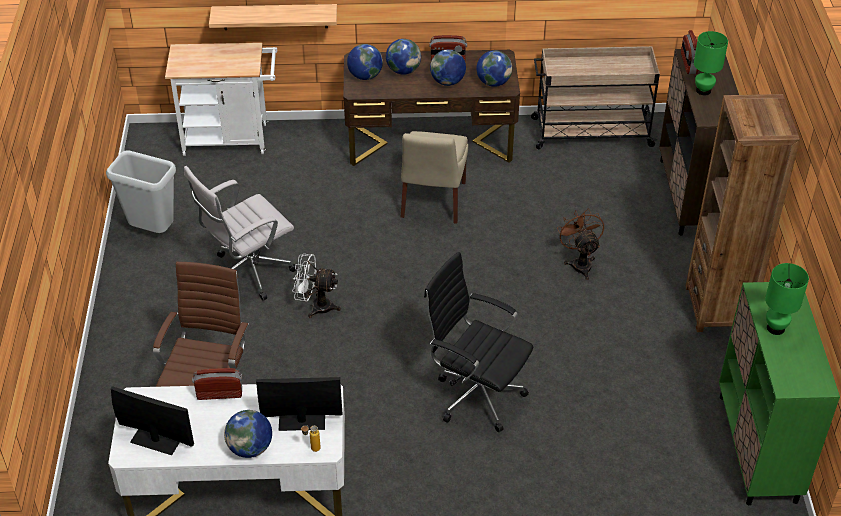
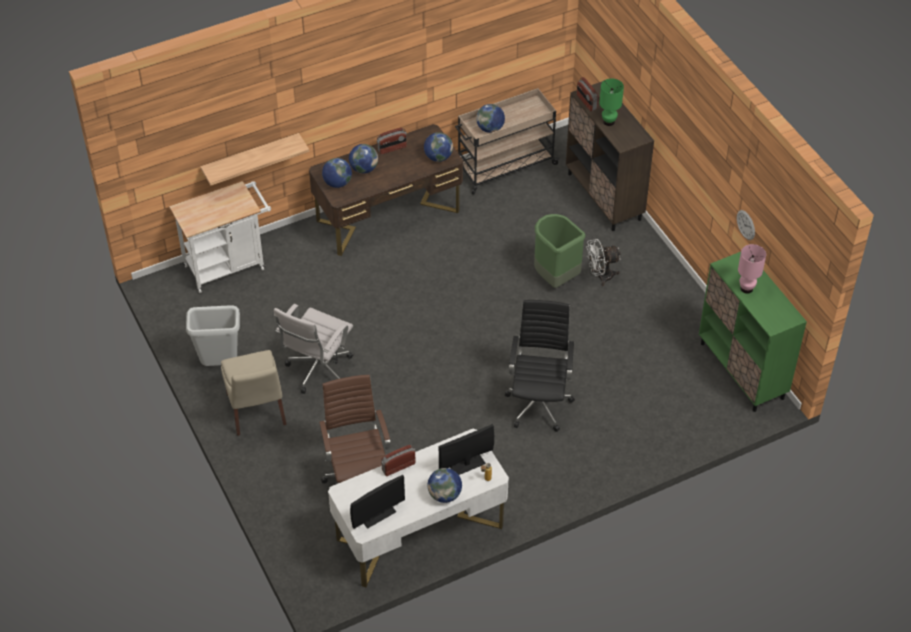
camera: 25 degrees left, 5 degrees up
monitor [111,386,194,455] -> monitor turned 150 degrees clockwise [350,475,405,529]
white fan [292,254,341,318] -> white fan moved to [586,239,621,286]
beige chair [401,131,468,224] -> beige chair moved to [221,350,287,436]
black office chair [424,252,533,433] -> black office chair turned 90 degrees clockwise [505,300,575,432]
globe [430,50,466,86] -> globe moved to [476,104,505,133]
brown fan [557,208,604,280] -> green trash can [534,214,586,288]
brown bookcase [686,94,800,332] -> none
green table lamp [765,263,809,335] -> pink table lamp [738,244,766,294]
none -> wall clock [737,210,755,240]

